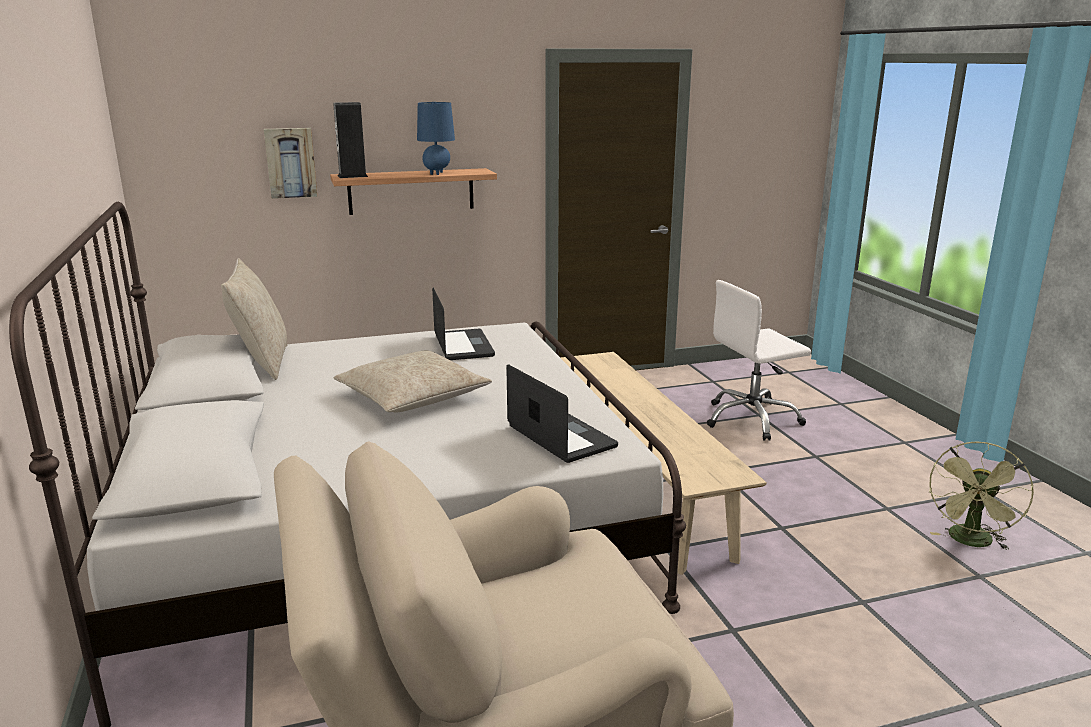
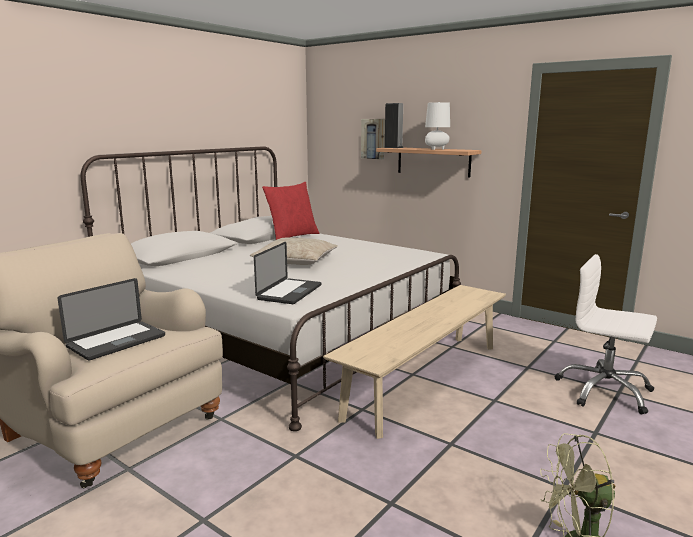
camera: 55 degrees right, 5 degrees down
beige pillow [221,258,287,380] -> red pillow [262,182,319,240]
blue table lamp [417,102,455,175] -> white table lamp [425,102,450,150]
laptop [432,288,495,360] -> laptop moved to [58,278,165,361]

